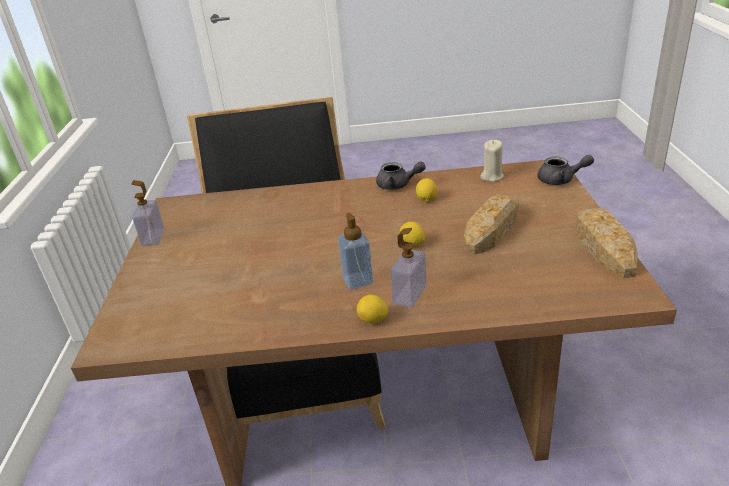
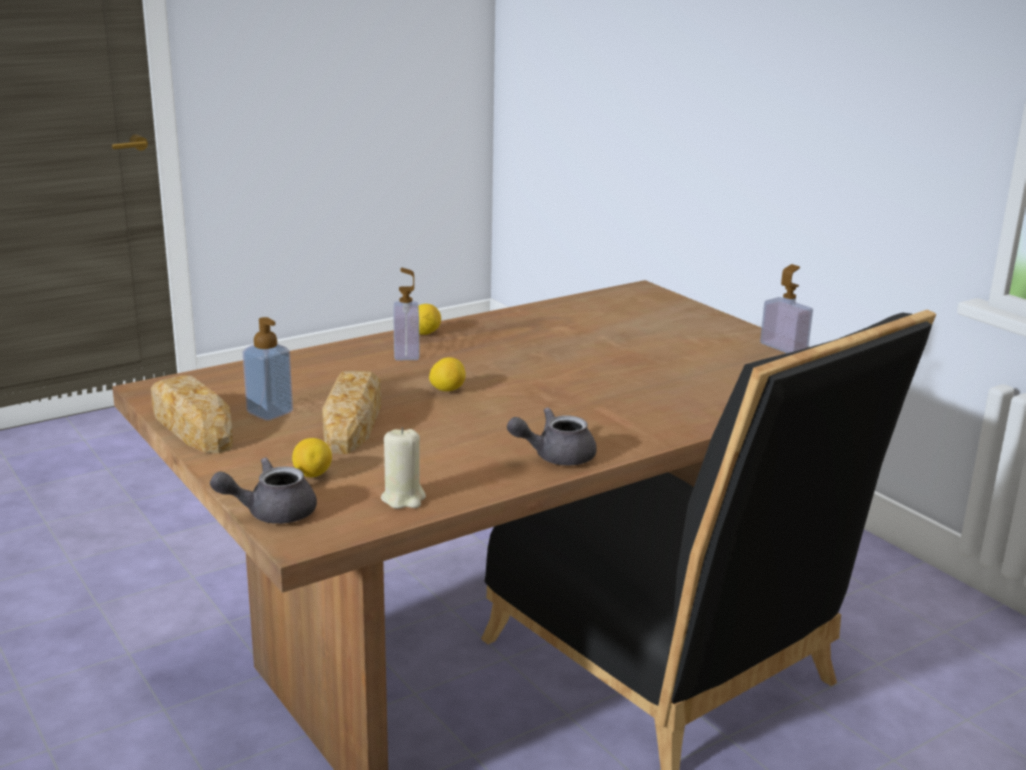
camera: 145 degrees right, 10 degrees down
soap dispenser [338,213,373,290] -> soap dispenser moved to [243,317,293,421]
lemon [416,178,438,202] -> lemon moved to [292,438,332,477]

